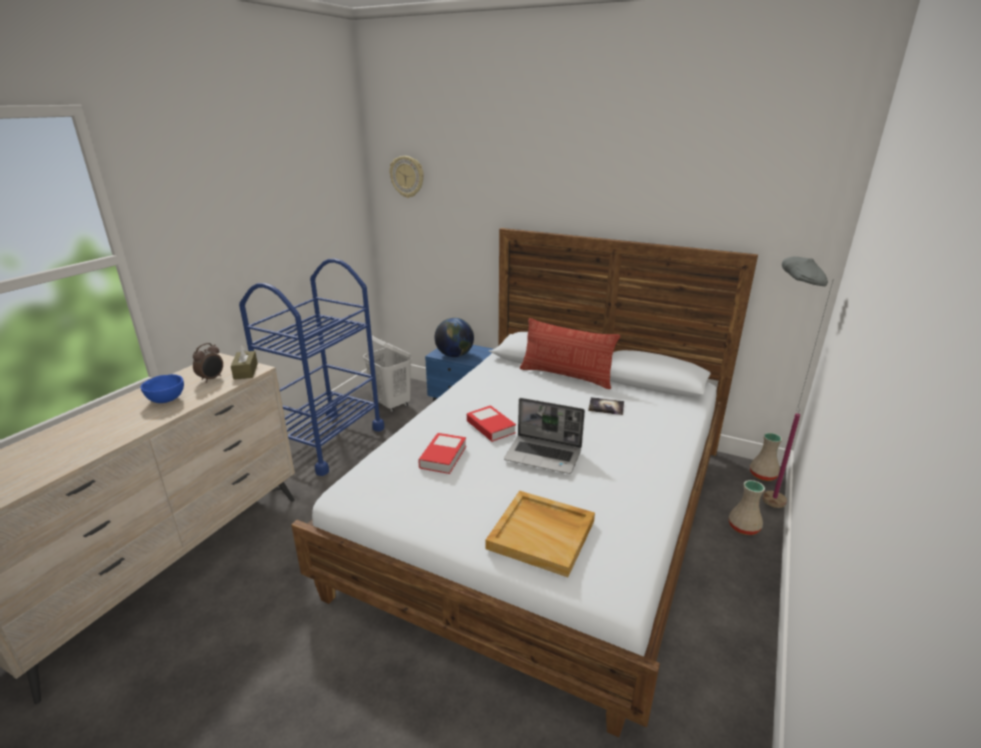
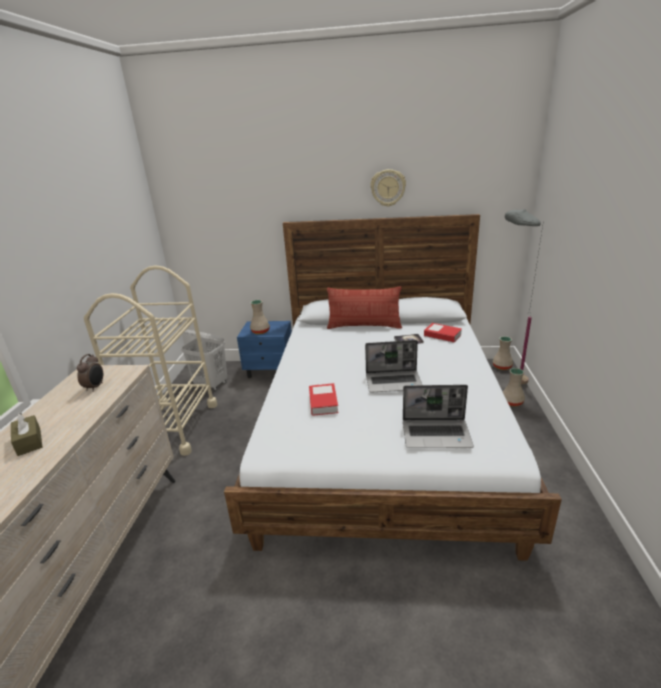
camera: 20 degrees left, 0 degrees up
blue bowl [141,374,184,403] -> none
brown tissue box [231,345,258,380] -> brown tissue box moved to [11,413,42,456]
blue cart [239,259,385,476] -> beige cart [84,266,217,456]
wall clock [390,156,424,198] -> wall clock moved to [370,169,406,207]
globe [435,318,474,357] -> beige vase [250,300,270,334]
book [467,405,516,442] -> book moved to [424,323,462,342]
beige tray [486,491,595,577] -> laptop [403,385,474,448]

